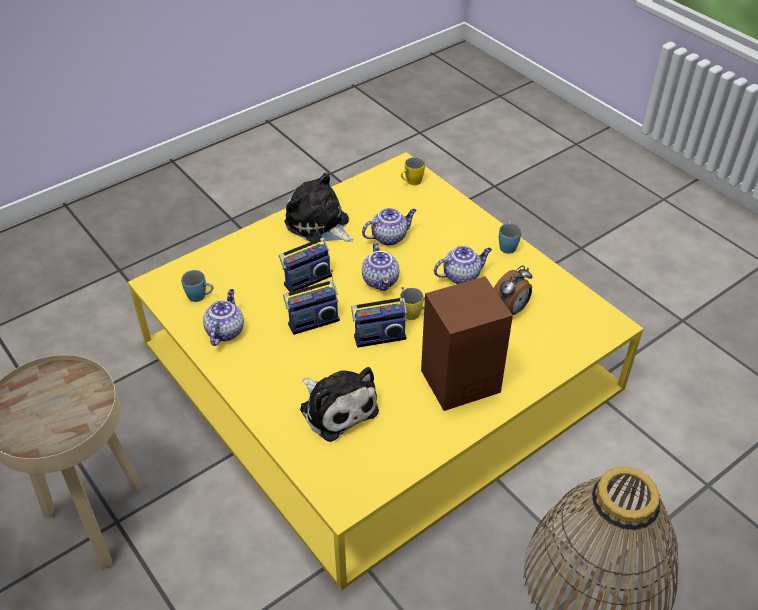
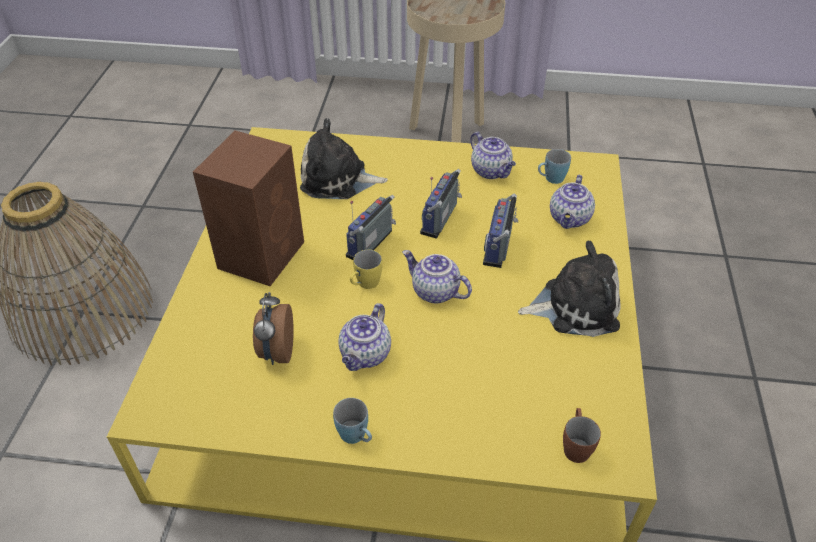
camera: 135 degrees right, 0 degrees up
teapot [362,208,417,245] -> teapot moved to [550,175,595,229]
yellow mug [401,157,425,185] -> brown mug [563,408,601,463]

